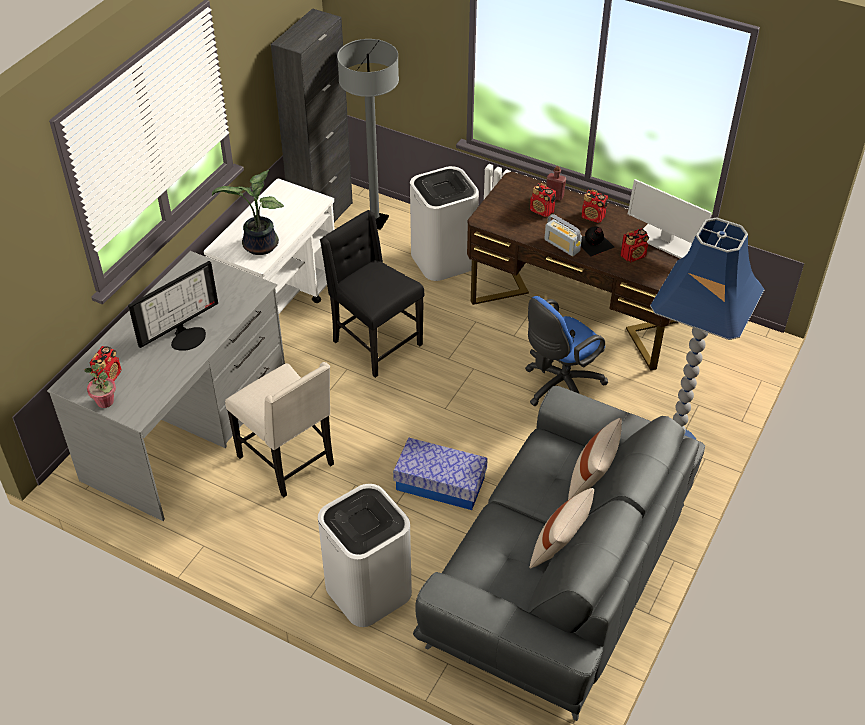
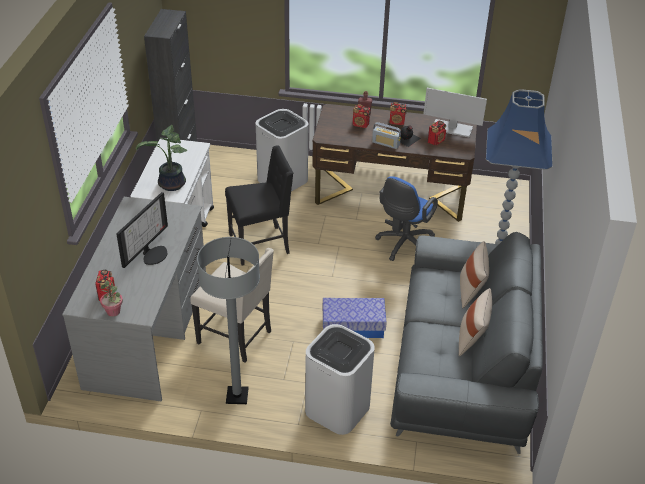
camera: 20 degrees left, 5 degrees down
black chair [320,210,425,378] -> black chair turned 135 degrees clockwise [225,145,293,266]
grey floor lamp [337,39,399,230] -> grey floor lamp moved to [197,237,260,404]

